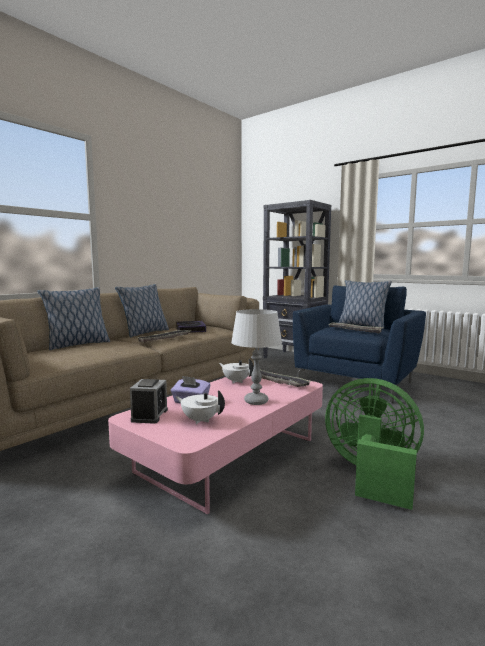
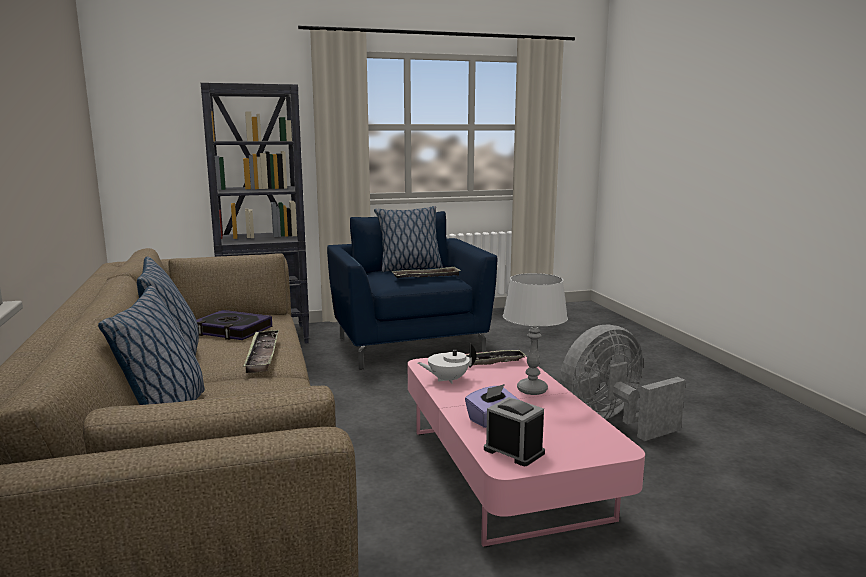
camera: 55 degrees left, 5 degrees up
white teapot [175,391,225,424] -> none
green fan [325,378,424,510] -> grey fan [560,325,686,441]

